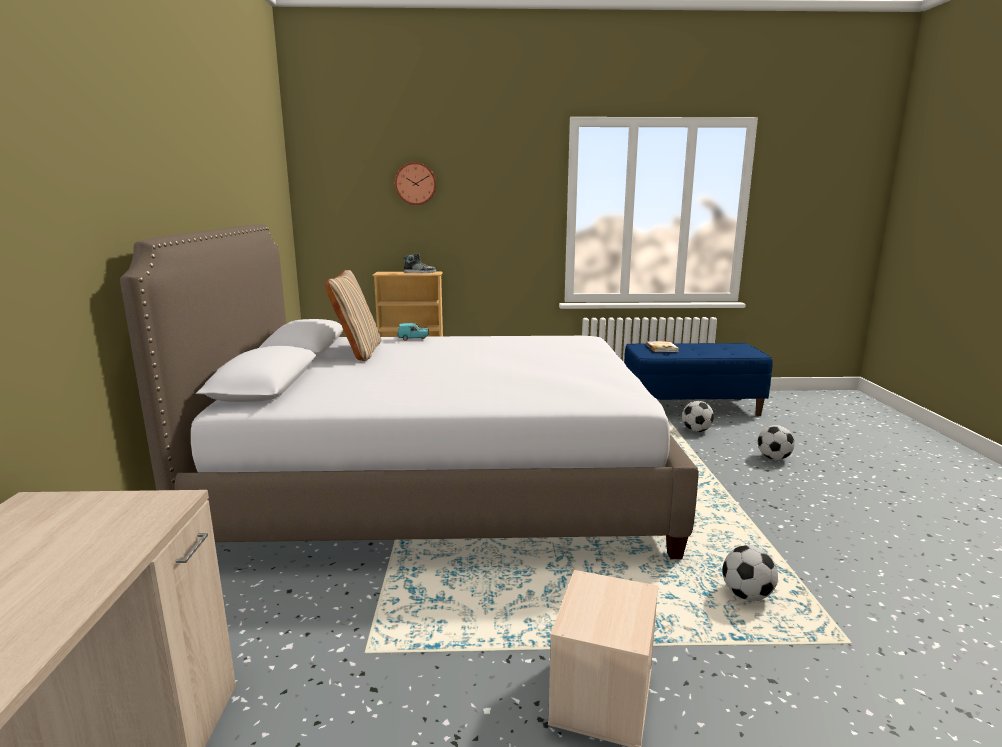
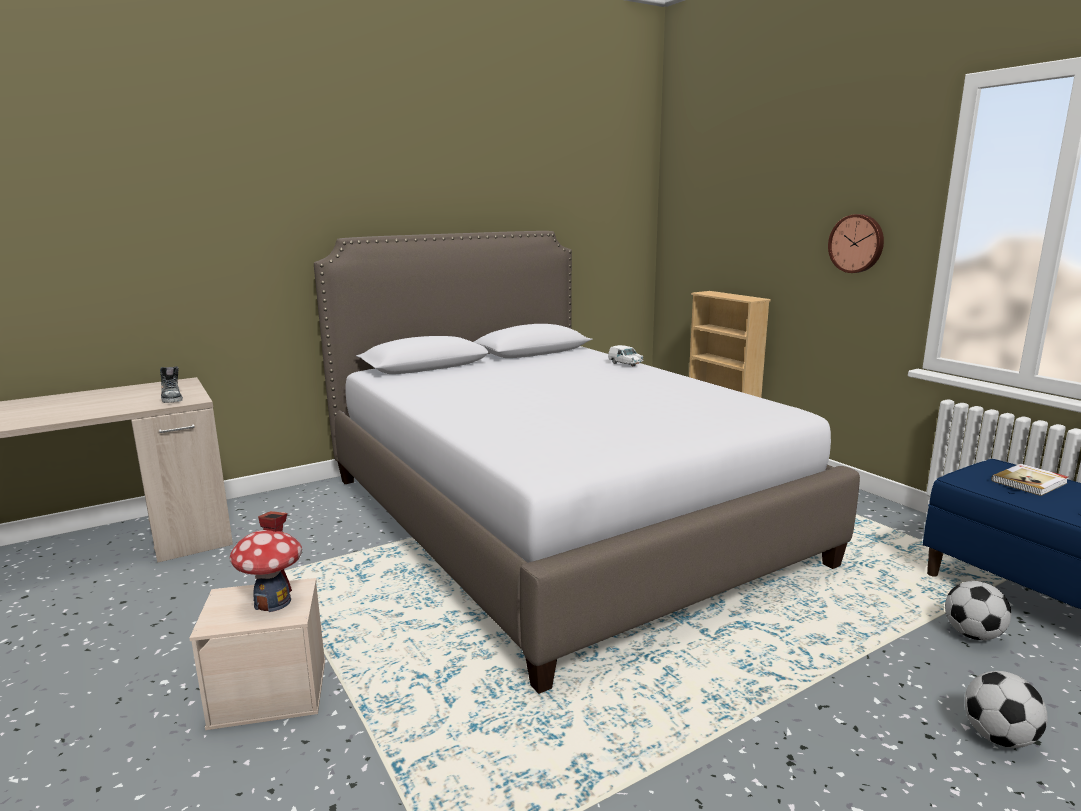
camera: 60 degrees right, 0 degrees up
beige pillow [325,270,381,362] -> none
wall clock [395,162,436,205] -> wall clock moved to [828,214,884,273]
turquoise toy car [397,323,429,341] -> white toy car [608,345,644,367]
shoe [403,253,436,273] -> shoe moved to [160,366,183,403]
football [722,545,778,601] -> none
none -> toy house [230,511,302,612]

